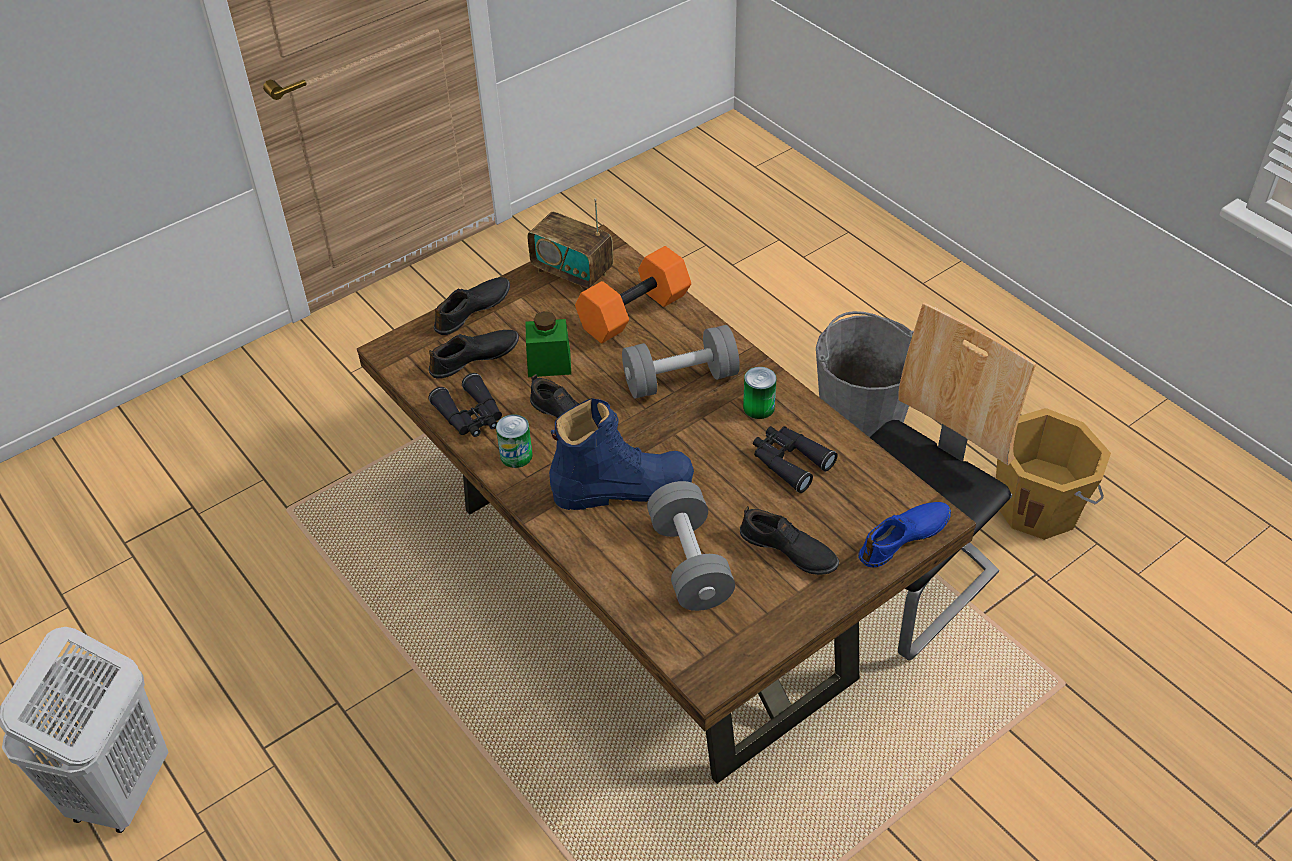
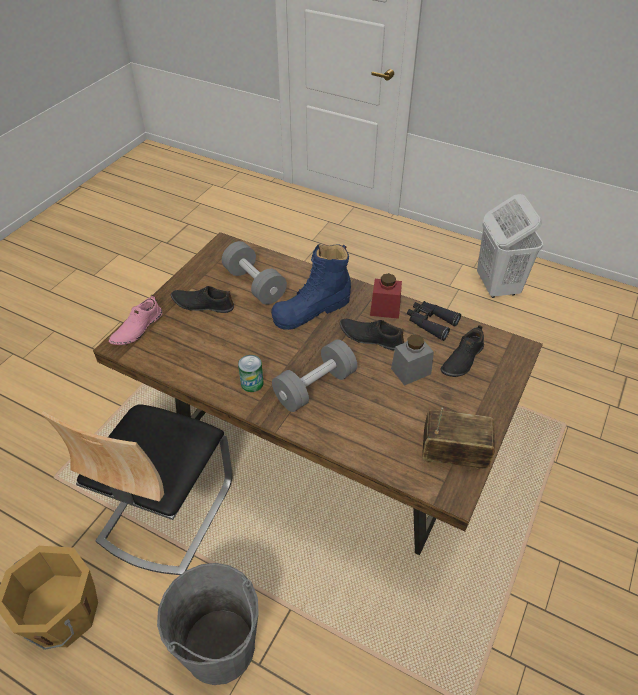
camera: 155 degrees right, 0 degrees up
black shoe [434,277,510,335] -> none
can [496,414,533,468] -> red jar [370,273,402,319]
green jar [526,311,571,377] -> grey jar [391,335,434,386]
orange dumbbell [575,246,691,343] -> none
black binoculars [753,426,838,493] -> none
blue shoe [858,502,951,568] -> pink shoe [108,295,162,345]

